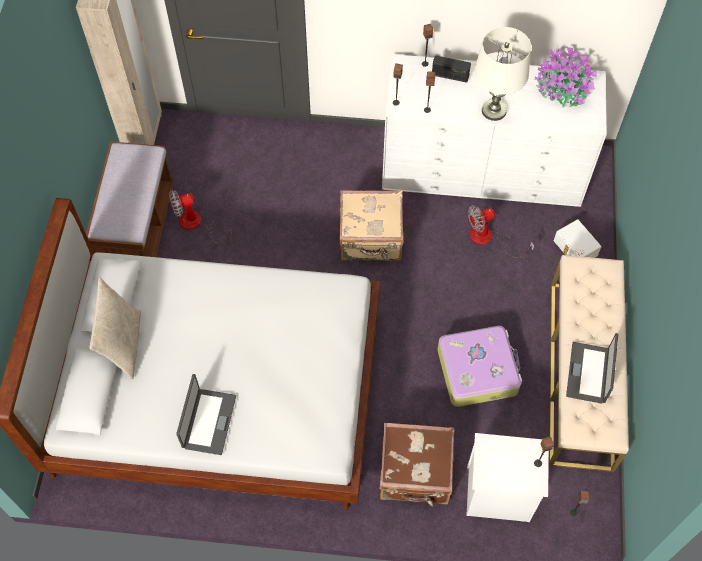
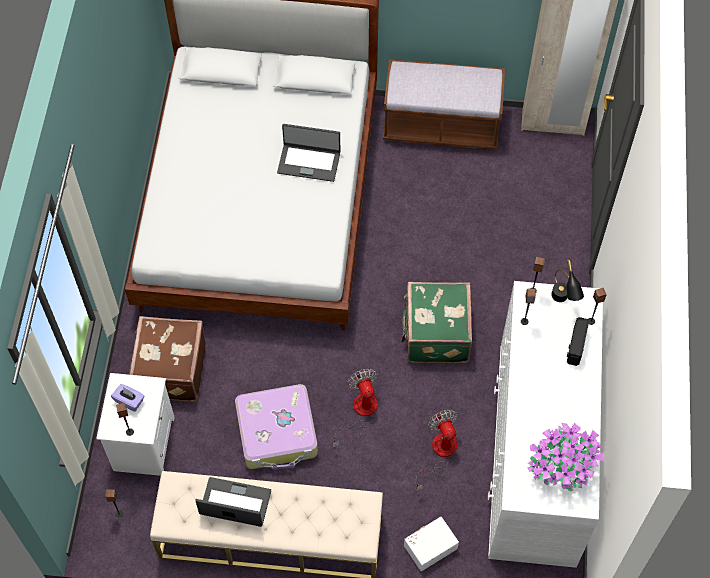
camera: 90 degrees right, 0 degrees up
beige pillow [90,277,141,379] -> none
fan [169,190,233,244] -> fan moved to [333,369,378,447]
laptop [176,374,236,455] -> laptop moved to [277,124,340,182]
beige suitcase [339,190,404,261] -> green suitcase [401,282,472,363]
white table lamp [474,27,531,121] -> none
none -> purple tissue box [111,384,144,412]
none -> black table lamp [551,260,584,302]

